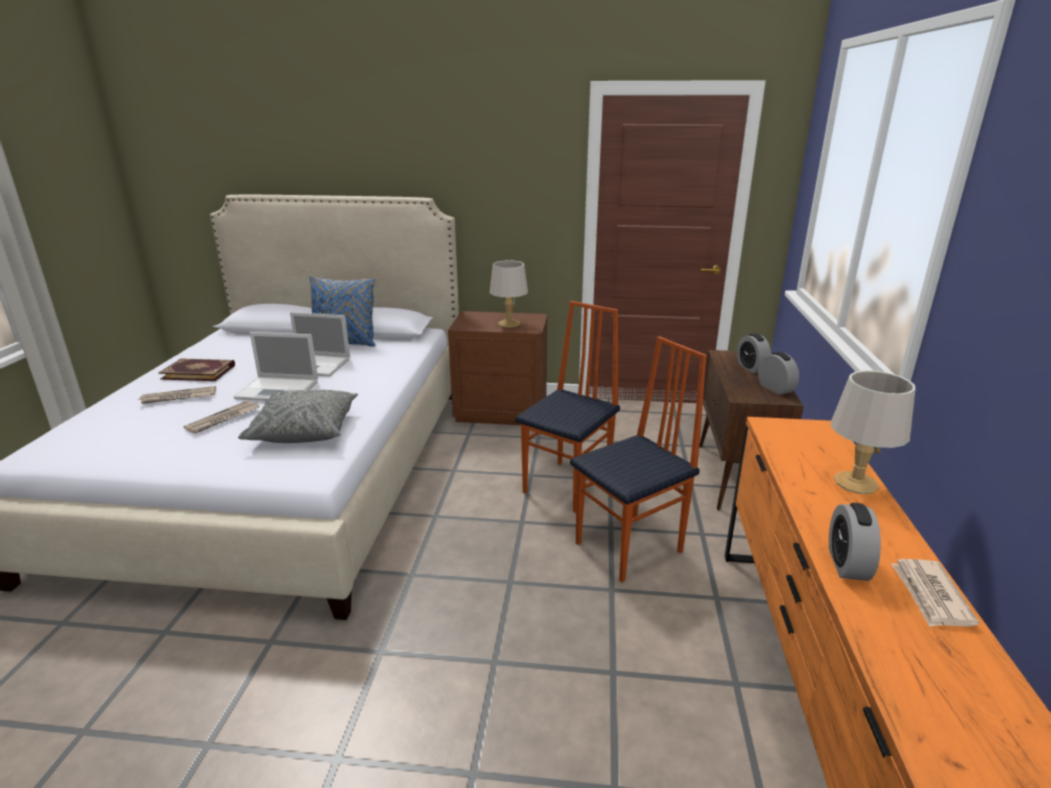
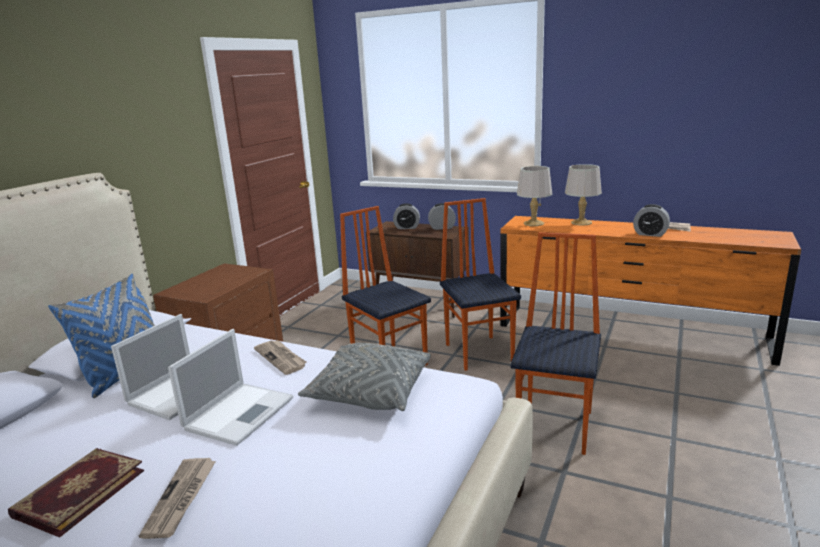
camera: 70 degrees left, 5 degrees down
newspaper [184,401,259,434] -> newspaper moved to [254,340,306,375]
grey table lamp [490,260,528,328] -> grey table lamp moved to [517,166,552,226]
none -> chair [510,232,601,455]

